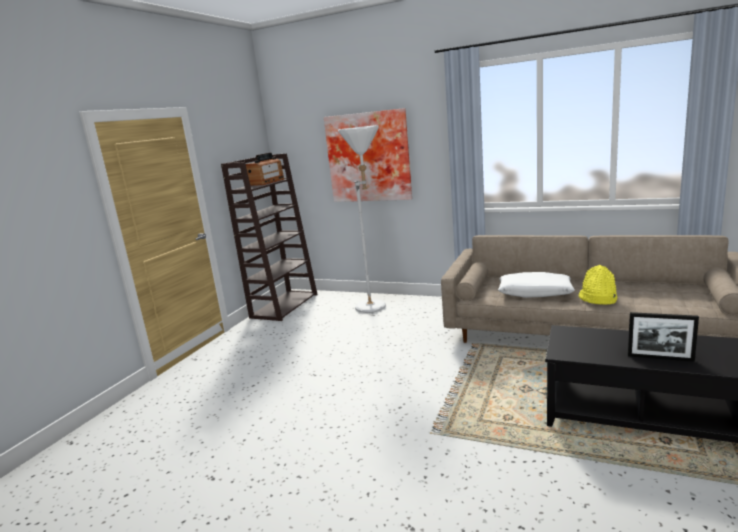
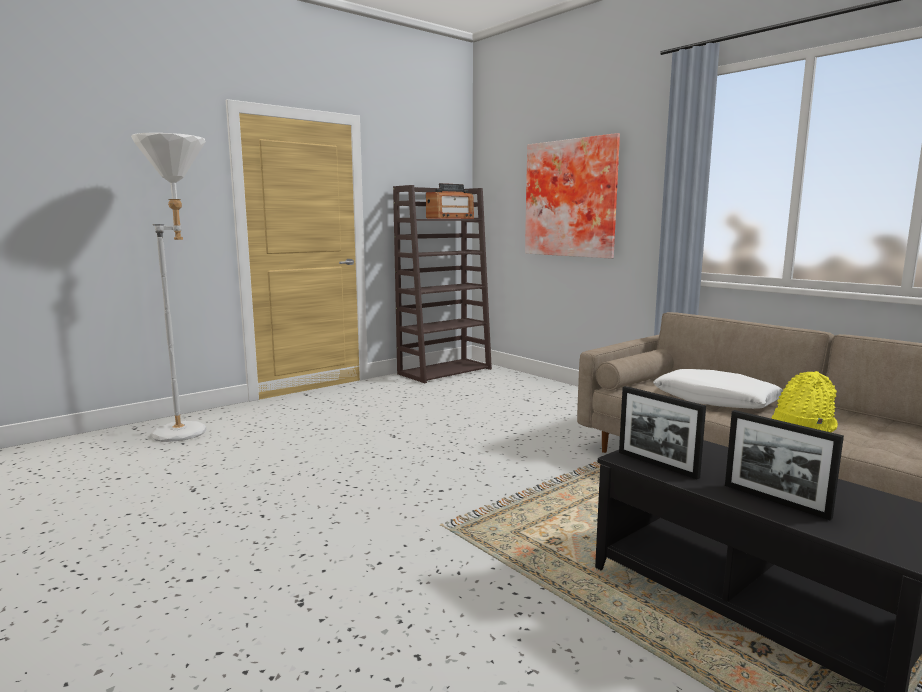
camera: 25 degrees right, 5 degrees down
white floor lamp [338,125,386,313] -> white floor lamp moved to [131,133,206,442]
none -> picture frame [619,386,706,479]

